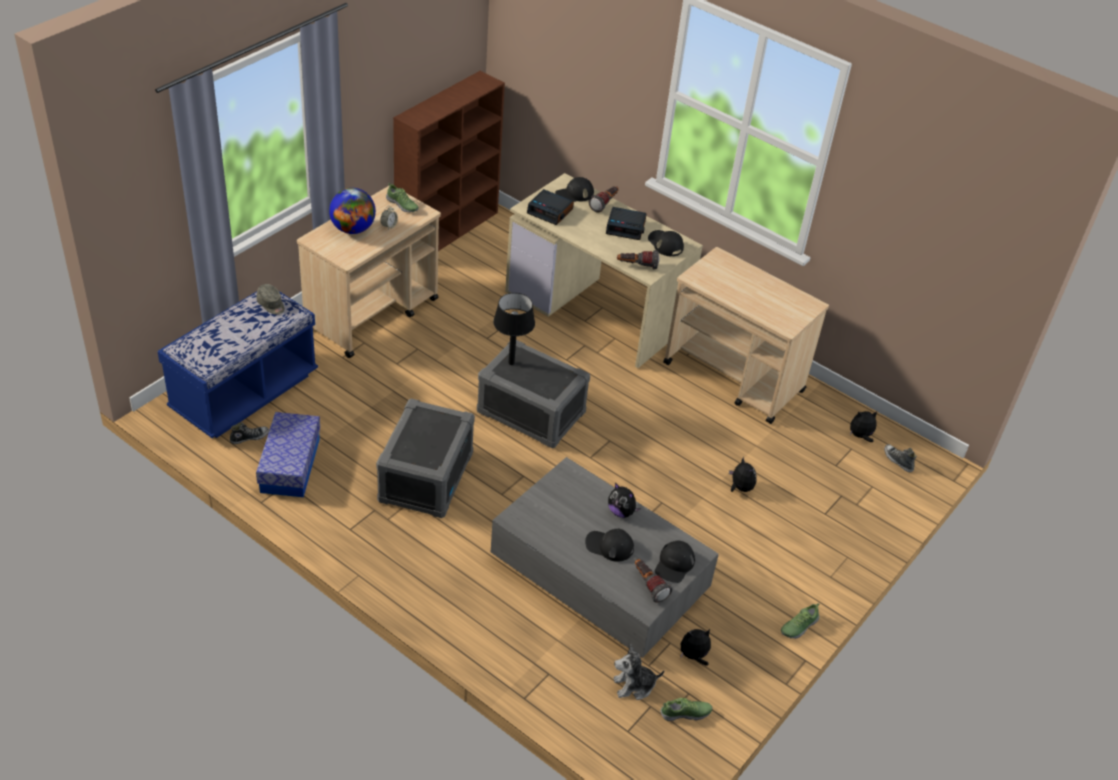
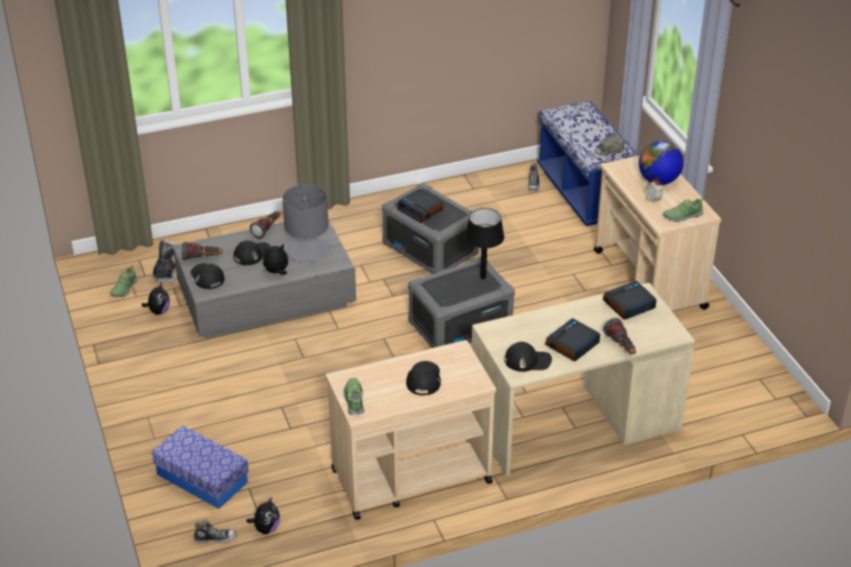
camera: 125 degrees right, 5 degrees down
storage box [256,412,320,497] -> storage box moved to [152,426,249,509]
brown bookcase [393,71,505,251] -> none
black cap [555,177,594,202] -> black cap moved to [406,361,441,396]
flashlight [617,250,659,269] -> flashlight moved to [250,211,281,239]
plush toy [729,457,757,492] -> none
shoe [781,603,820,639] -> shoe moved to [343,378,364,415]
none -> grey table lamp [282,184,330,263]
none -> alarm clock [398,189,443,223]

